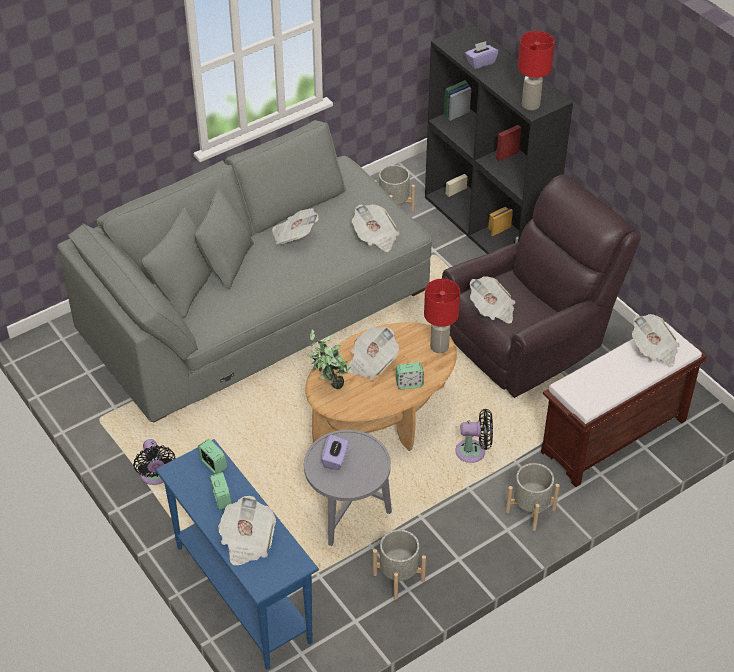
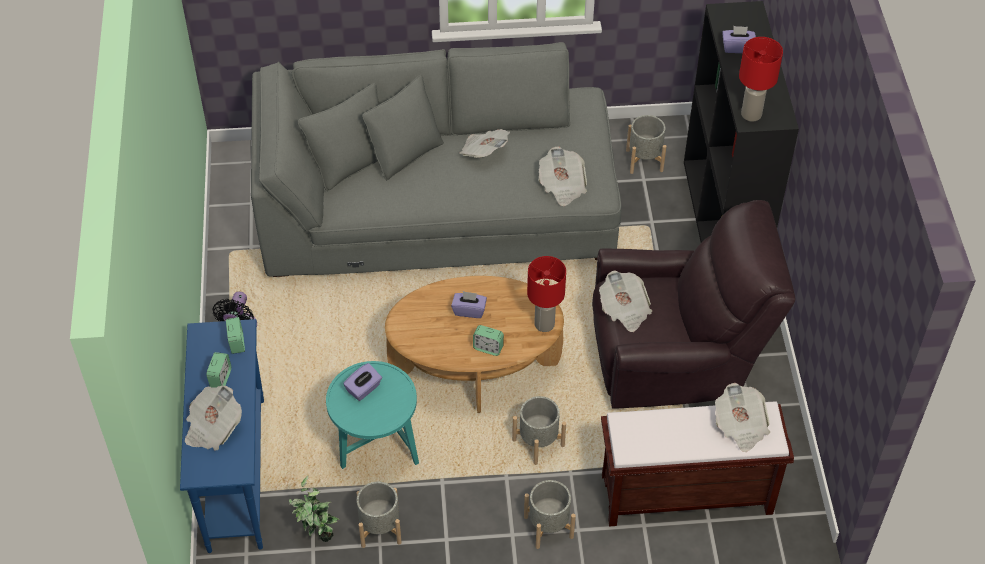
camera: 30 degrees right, 5 degrees up
grey side table [304,430,392,546] -> turquoise side table [326,361,419,469]
potted plant [307,329,351,389] -> potted plant moved to [289,476,340,542]
newspaper [348,326,399,379] -> purple tissue box [451,291,487,318]
black fan [455,409,493,463] -> grey planter [512,396,566,465]

